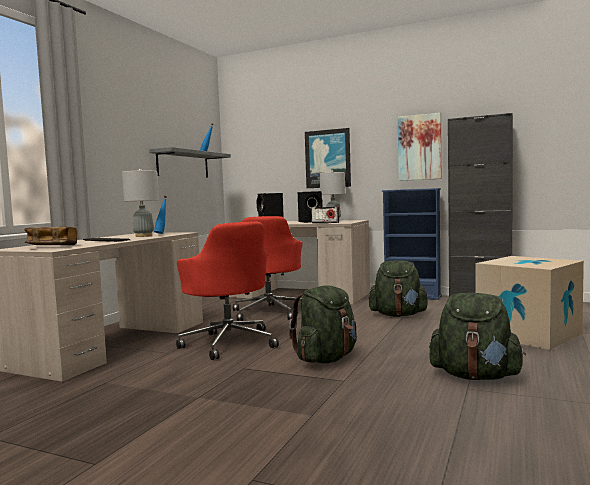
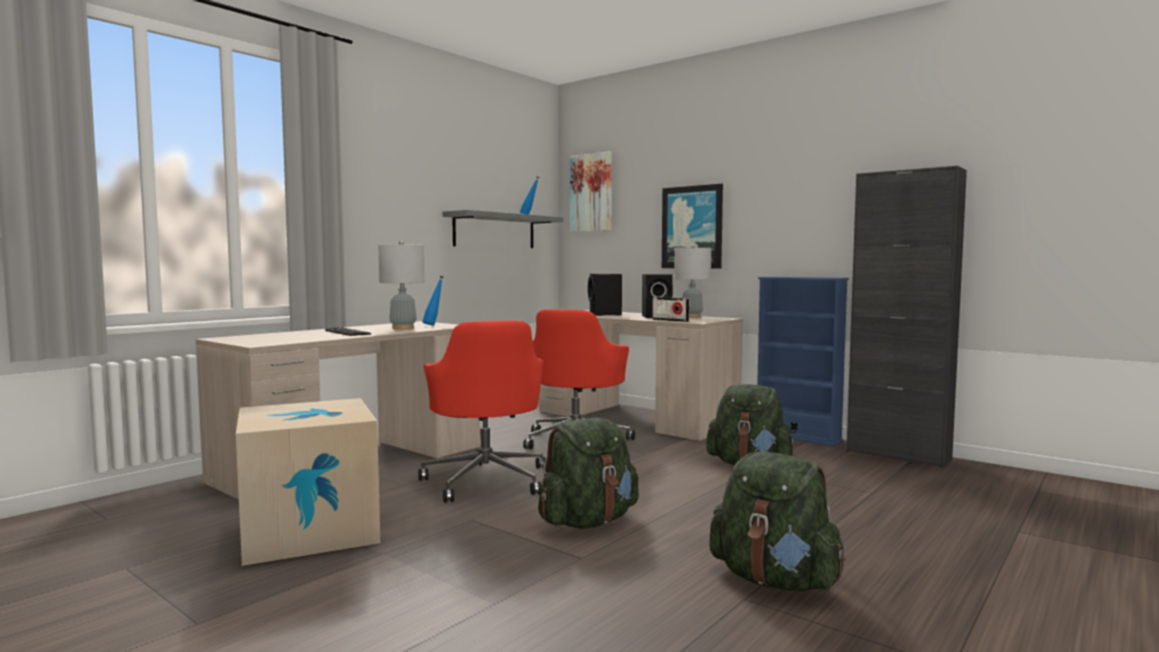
camera: 15 degrees right, 0 degrees up
book [24,226,77,245] -> none
picture [398,113,442,181] -> picture moved to [570,151,612,232]
cardboard box [475,256,584,350] -> cardboard box moved to [236,398,380,566]

